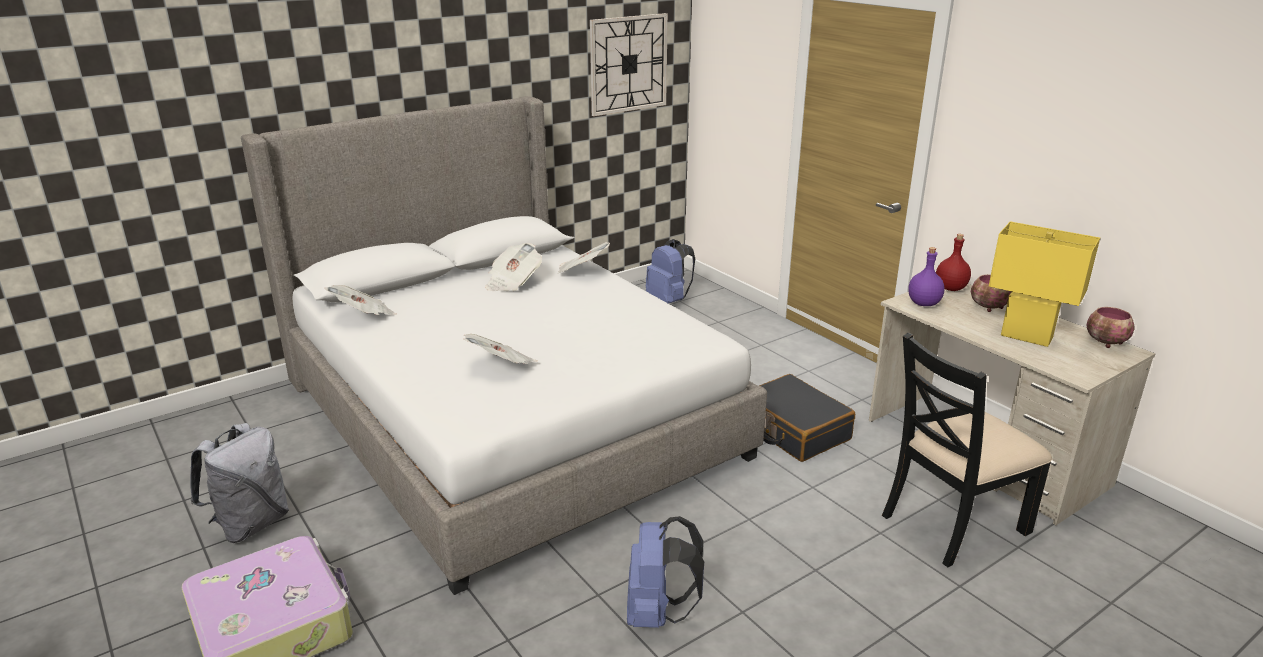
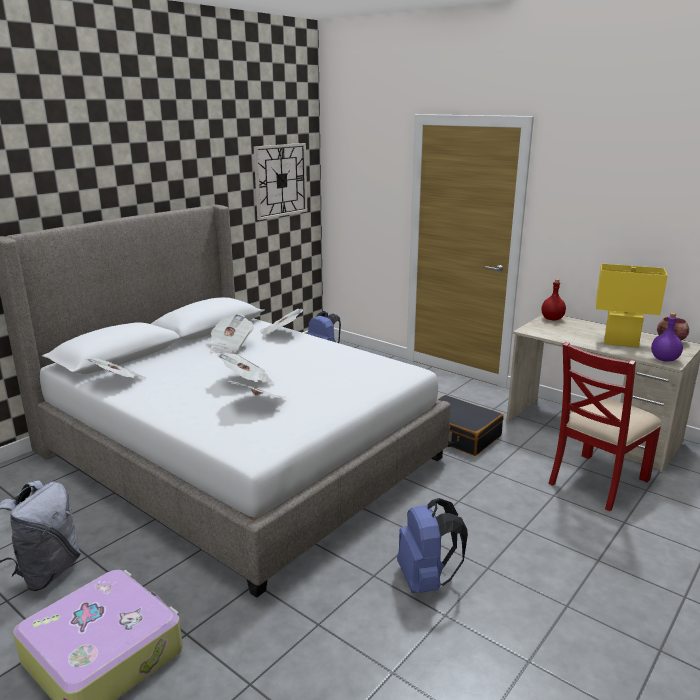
camera: 15 degrees left, 5 degrees down
black chair [882,333,1052,567] -> red chair [548,342,662,511]
purple bottle [908,247,944,306] -> purple bottle moved to [651,313,683,362]
bowl [971,274,1012,312] -> none
none -> newspaper [217,353,273,384]

